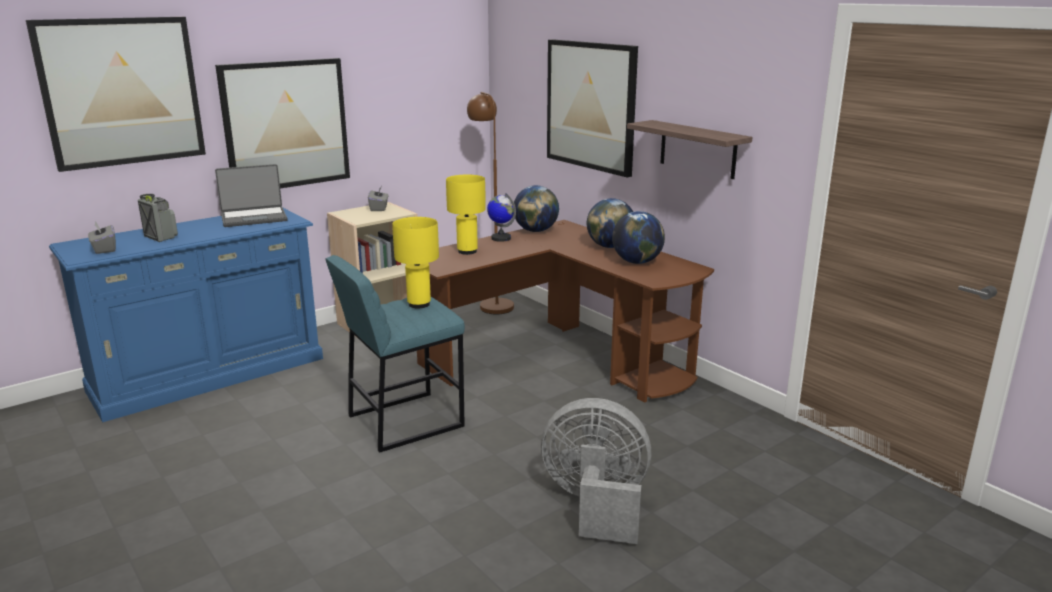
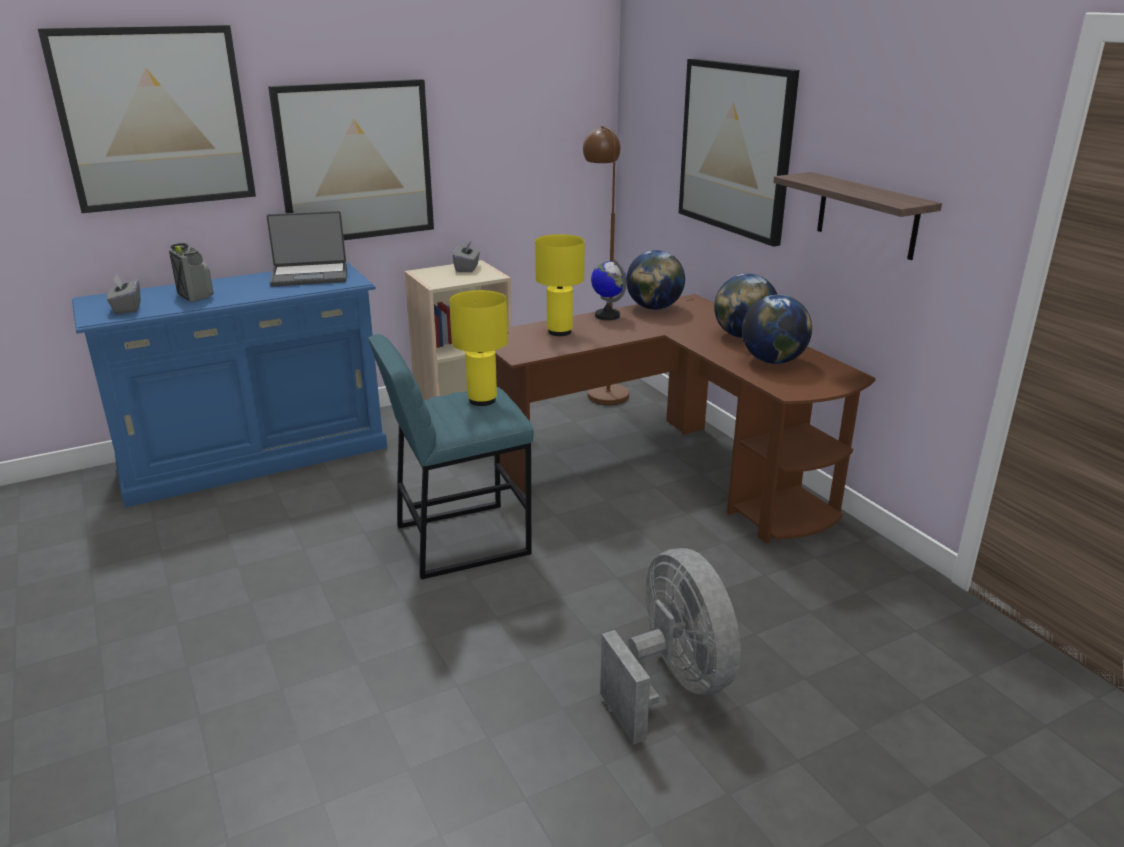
camera: 10 degrees right, 5 degrees up
grey fan [541,398,651,544] -> grey fan turned 45 degrees clockwise [600,548,741,745]

